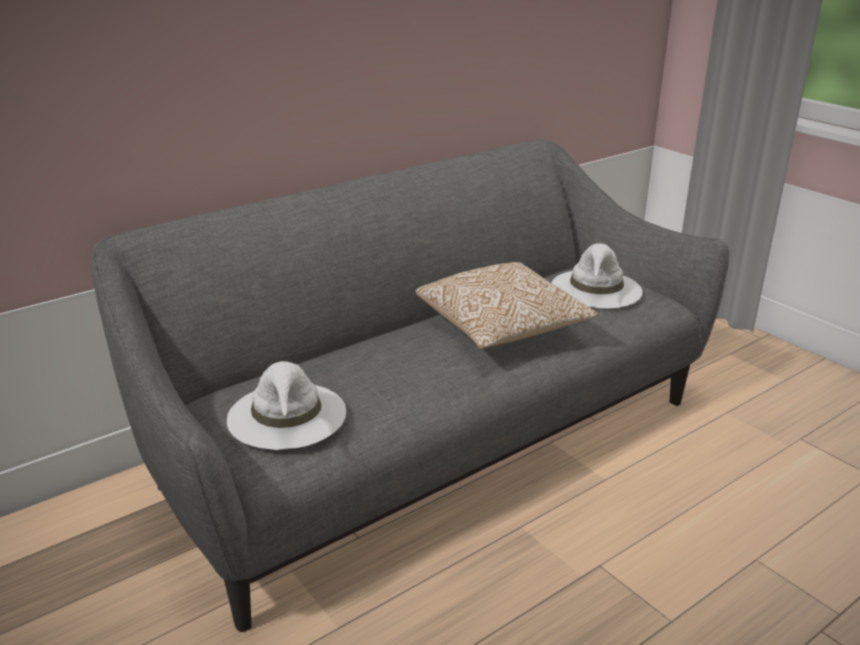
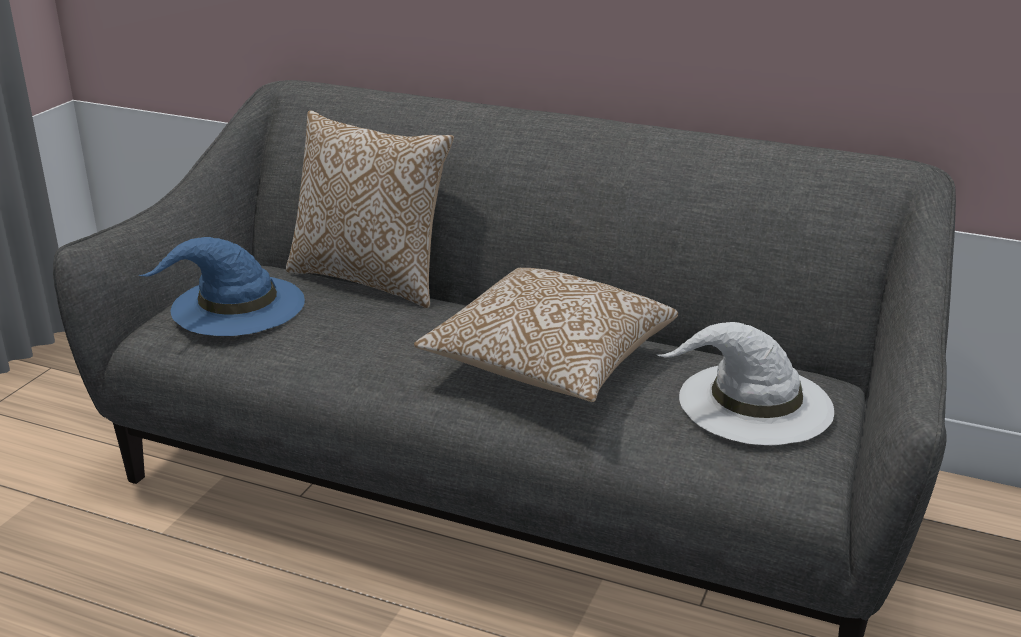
camera: 60 degrees right, 0 degrees up
white hat [227,361,346,450] -> blue hat [138,237,305,336]
none -> pillow [286,110,454,308]

